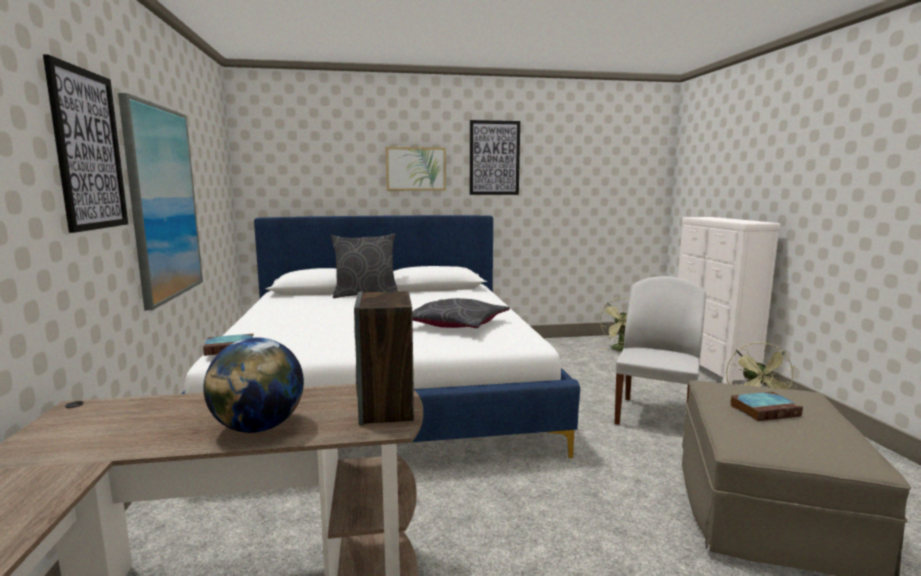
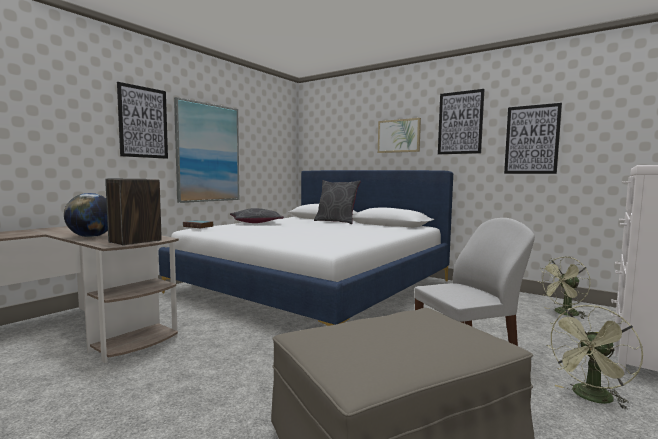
camera: 45 degrees right, 5 degrees down
grey pillow [412,298,510,328] -> grey pillow moved to [230,208,284,223]
book [730,392,803,421] -> none
none -> picture [504,103,562,174]

